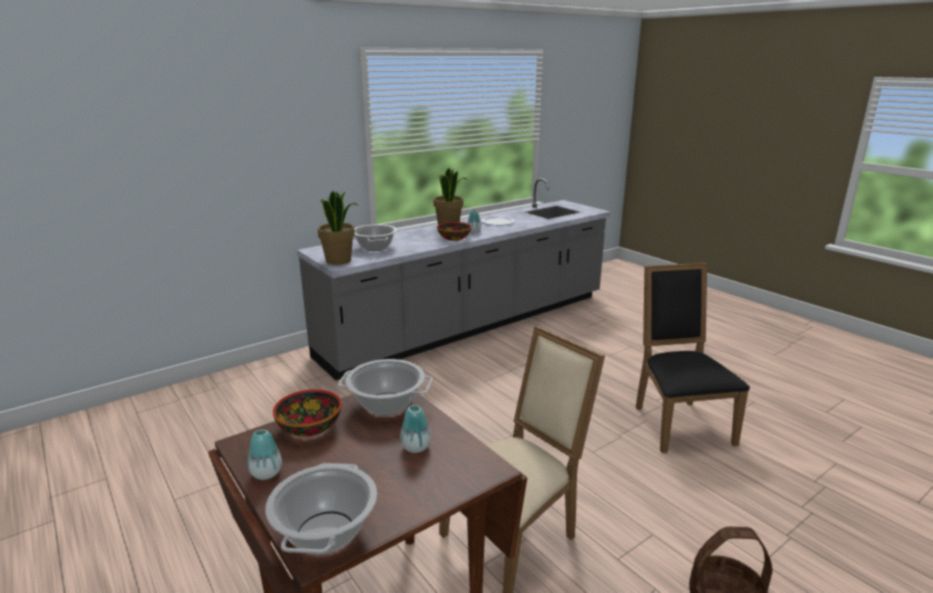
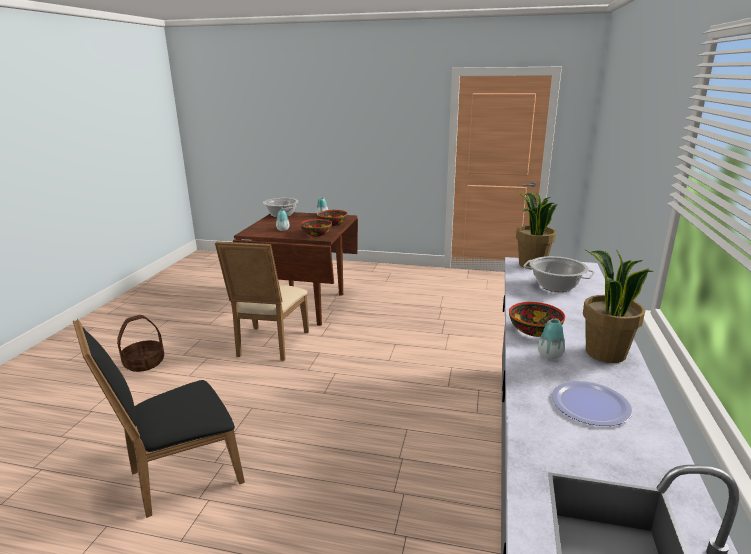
camera: 140 degrees right, 0 degrees up
cooking pot [338,359,433,416] -> bowl [301,219,332,236]
black chair [636,263,750,453] -> black chair turned 105 degrees clockwise [73,319,245,518]

